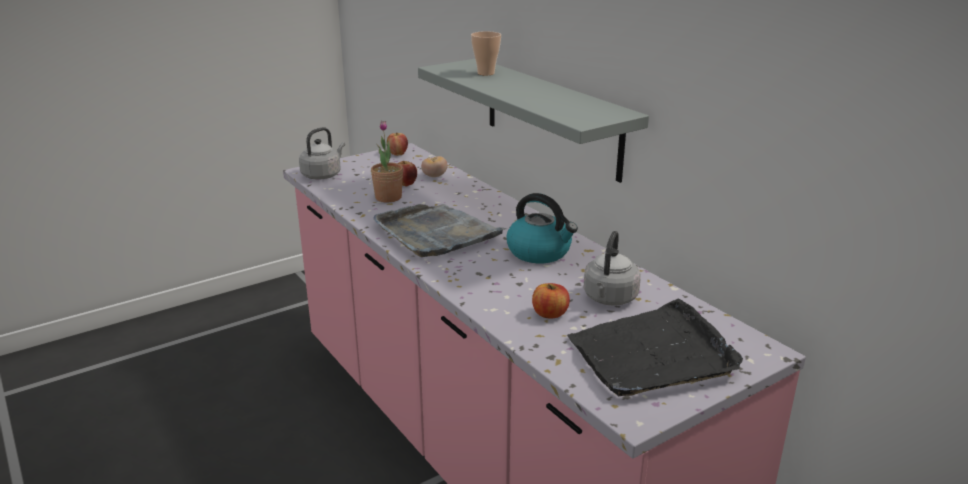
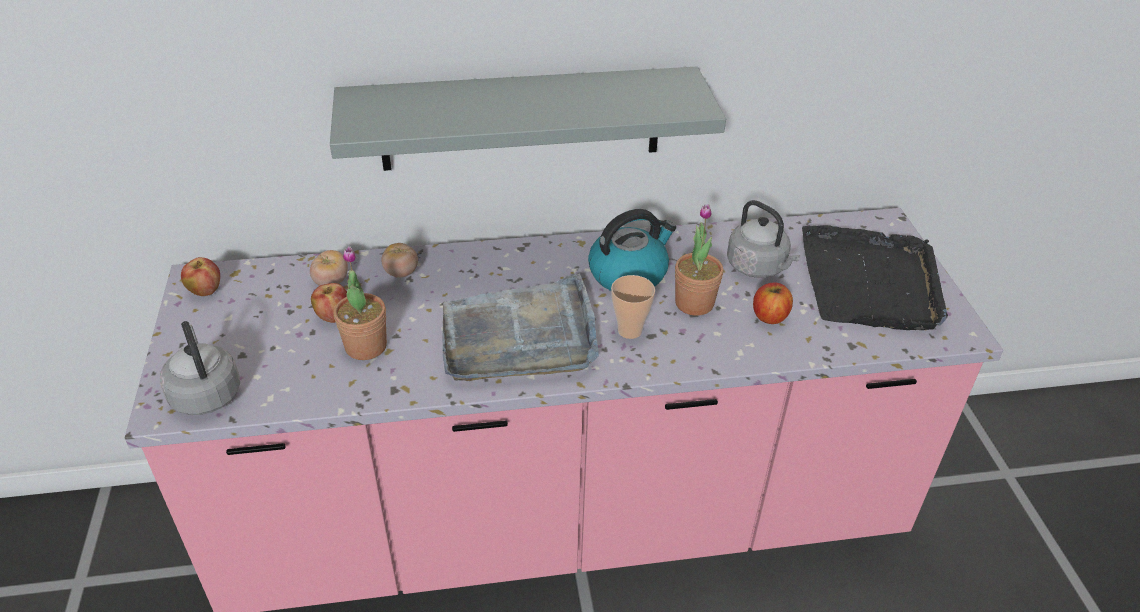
camera: 65 degrees left, 15 degrees up
cup [471,31,501,75] -> cup moved to [611,275,655,339]
none -> tomato [381,243,418,278]
none -> potted plant [675,204,723,316]

